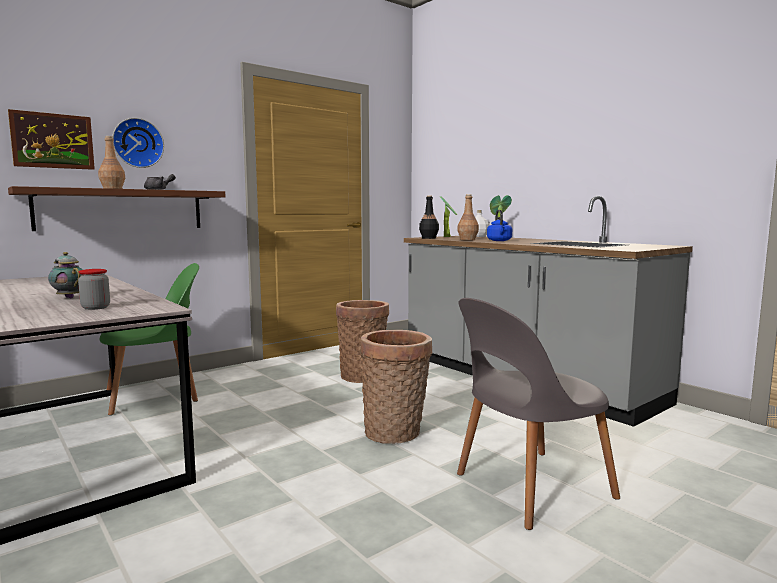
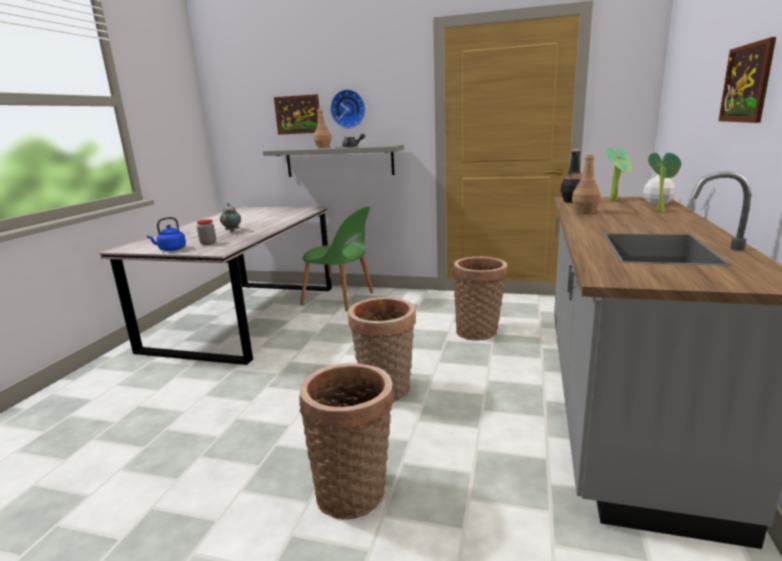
camera: 55 degrees right, 10 degrees up
brown shelf [8,186,225,231] -> grey shelf [263,144,404,177]
grey chair [457,298,620,530] -> basket [299,363,395,519]
blue kettle [487,210,512,241] -> blue kettle moved to [147,217,186,251]
none -> picture [718,37,776,123]

